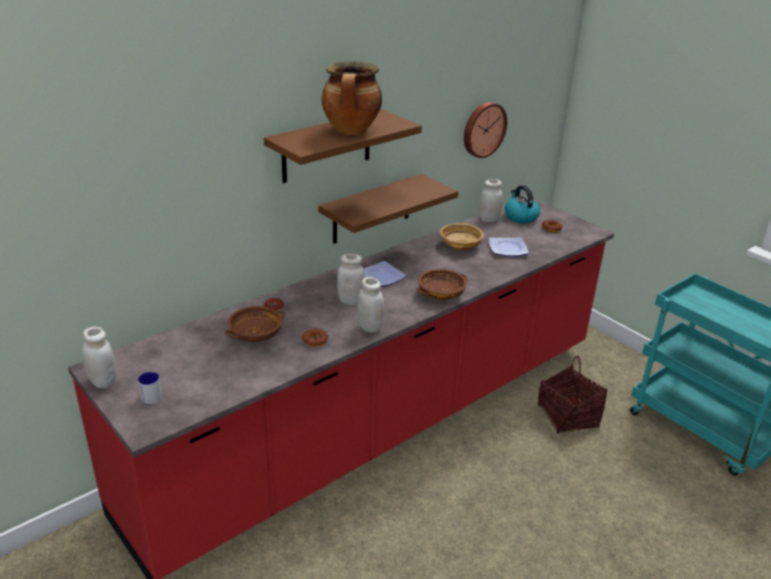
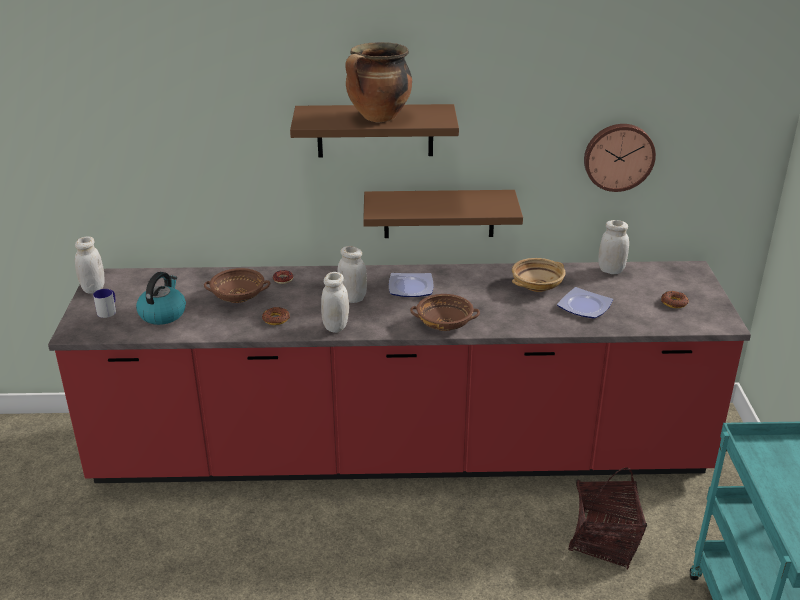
camera: 40 degrees right, 0 degrees up
kettle [505,185,540,223] -> kettle moved to [136,272,186,325]

